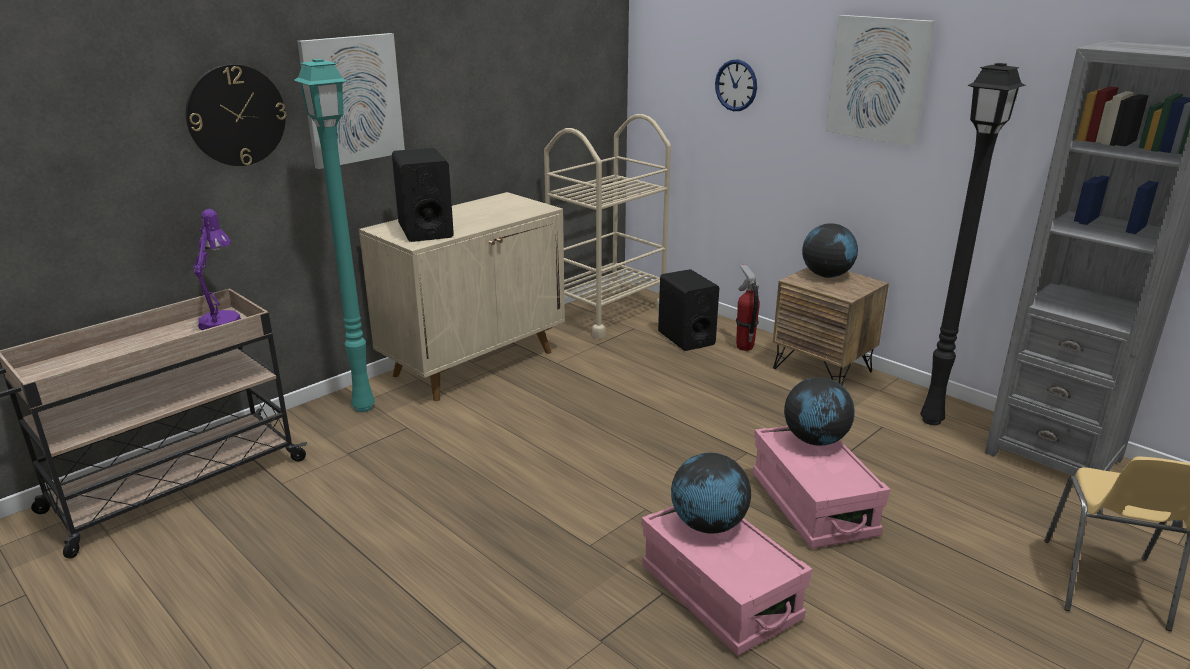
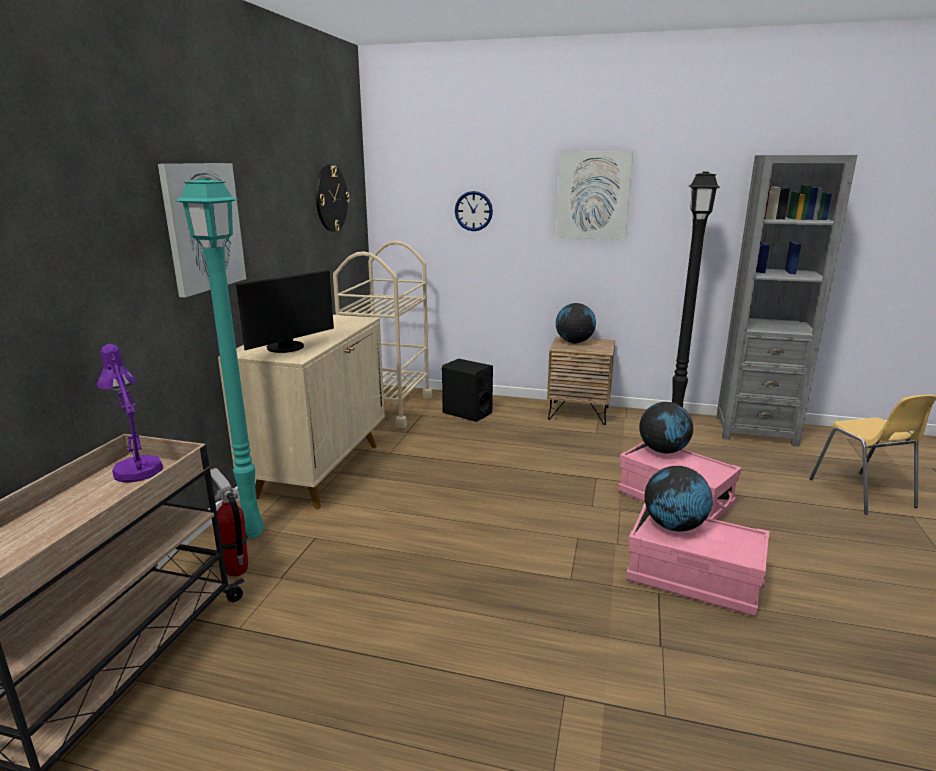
camera: 30 degrees left, 5 degrees down
wall clock [186,64,286,166] -> wall clock moved to [316,165,350,232]
black speaker [392,148,454,242] -> monitor [236,270,334,353]
fire extinguisher [736,264,760,351] -> fire extinguisher moved to [210,468,248,577]

